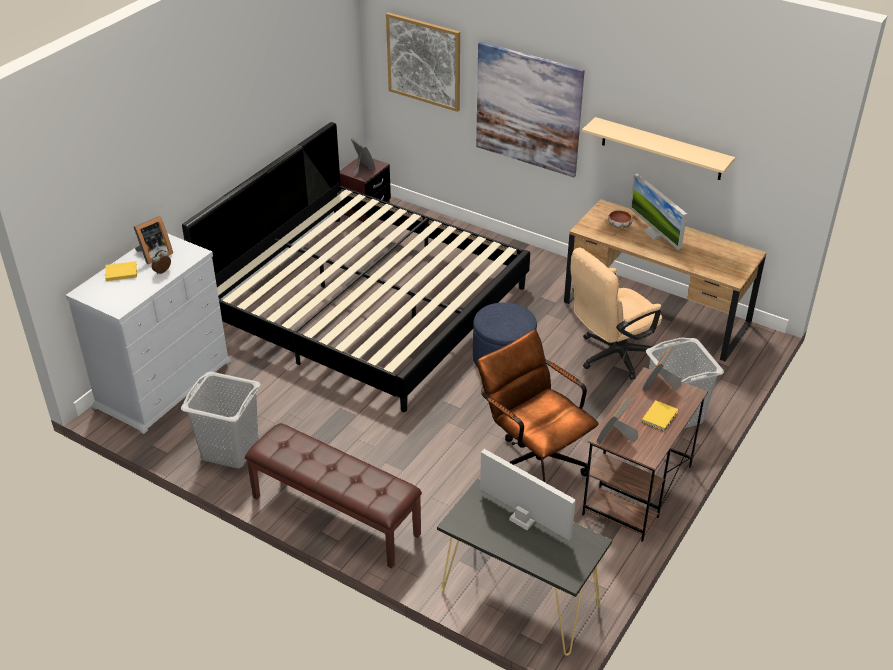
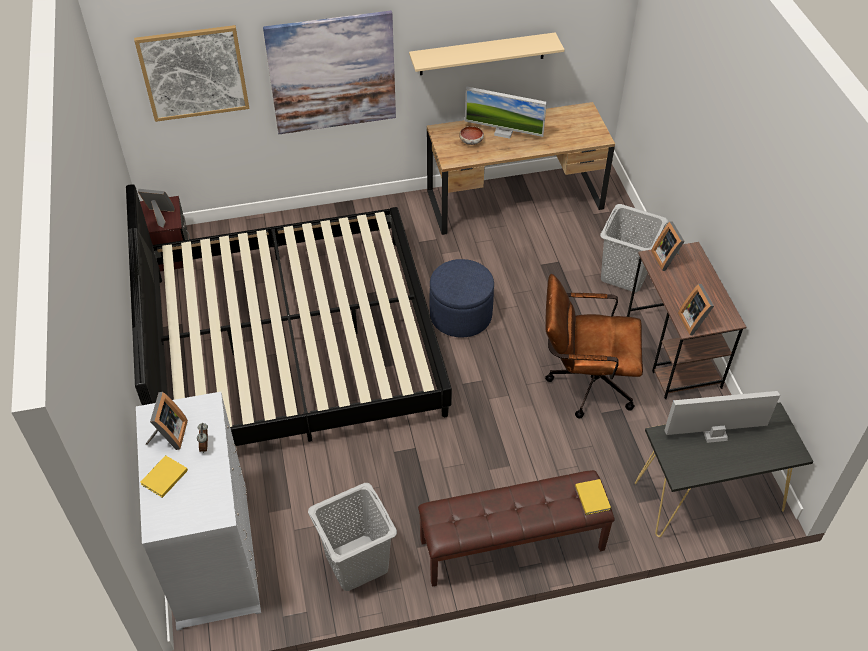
camera: 45 degrees left, 10 degrees up
beige office chair [570,248,662,380] -> none
yellow book [642,401,678,431] -> yellow book moved to [575,479,611,515]

